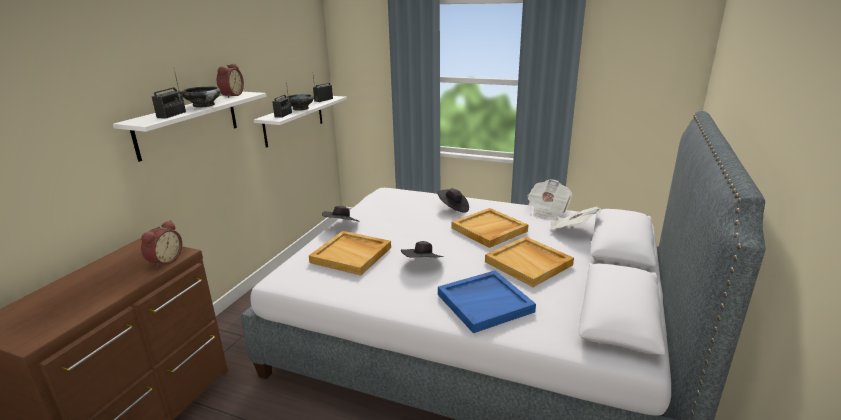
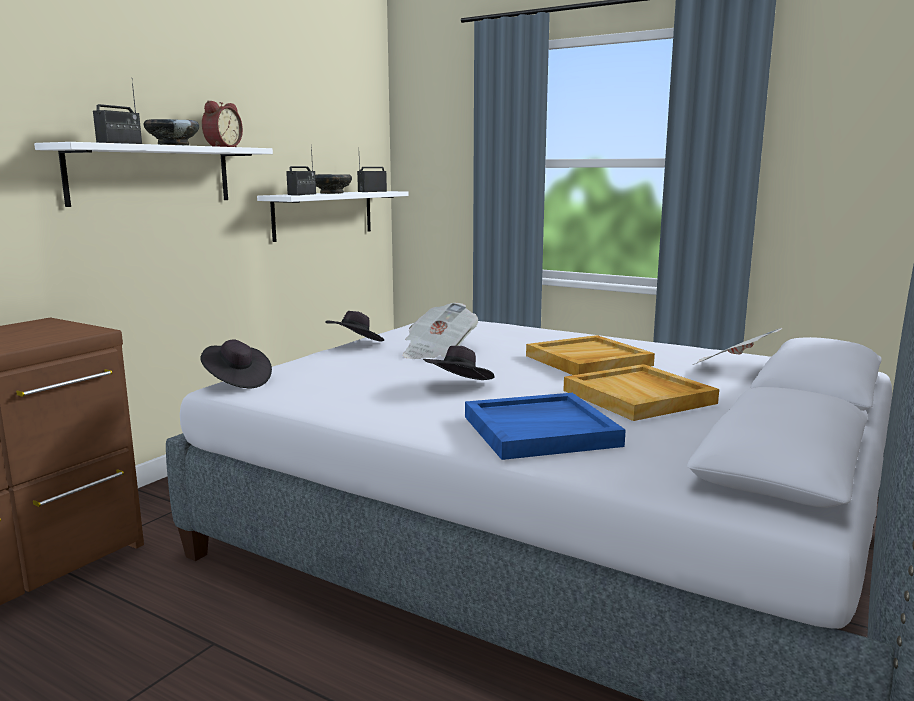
camera: 10 degrees right, 10 degrees down
alarm clock [141,220,182,268] -> none
beige tray [309,231,391,276] -> none
black hat [437,188,469,213] -> black hat moved to [200,340,272,388]
newspaper [527,179,573,219] -> newspaper moved to [403,303,478,359]

